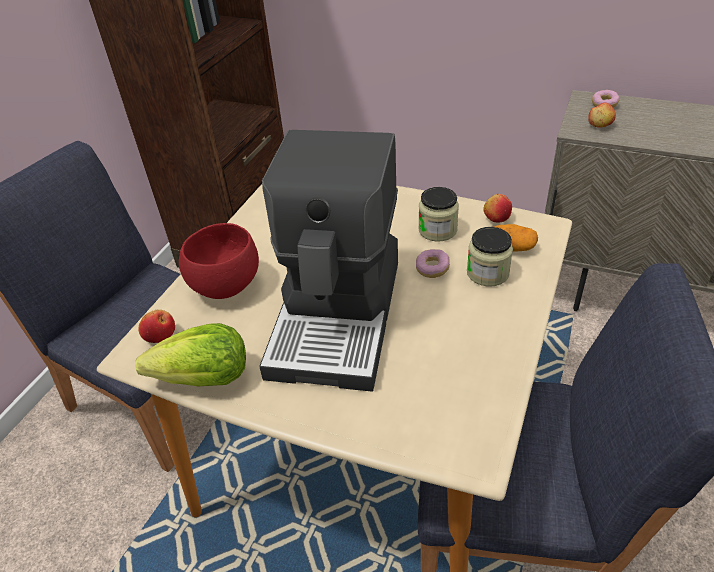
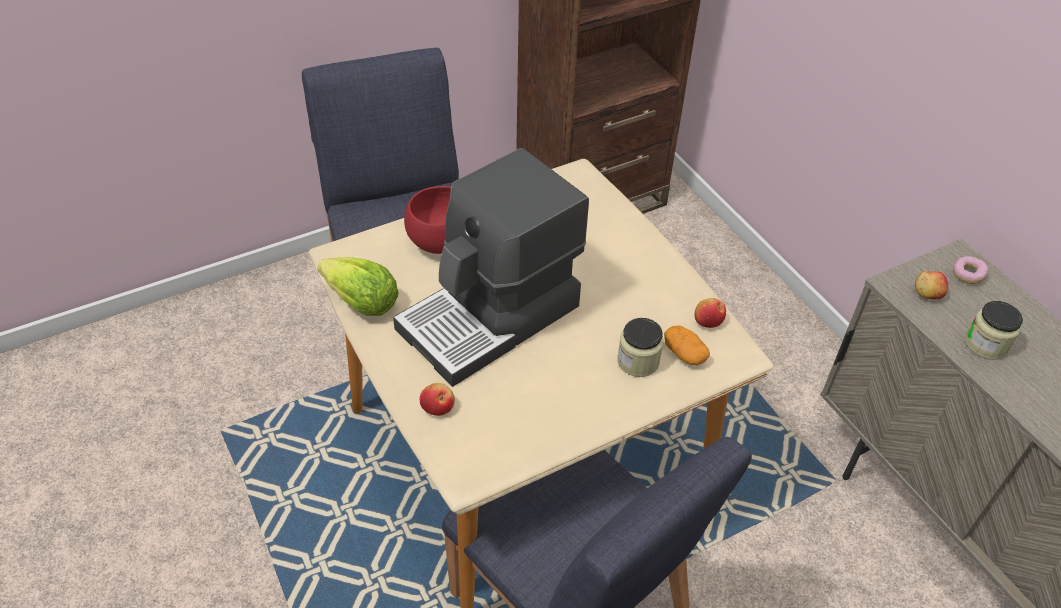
camera: 35 degrees right, 5 degrees up
apple [138,309,175,343] -> apple moved to [420,383,455,416]
donut [416,249,450,278] -> none
jar [418,187,459,242] -> jar moved to [965,301,1023,360]

